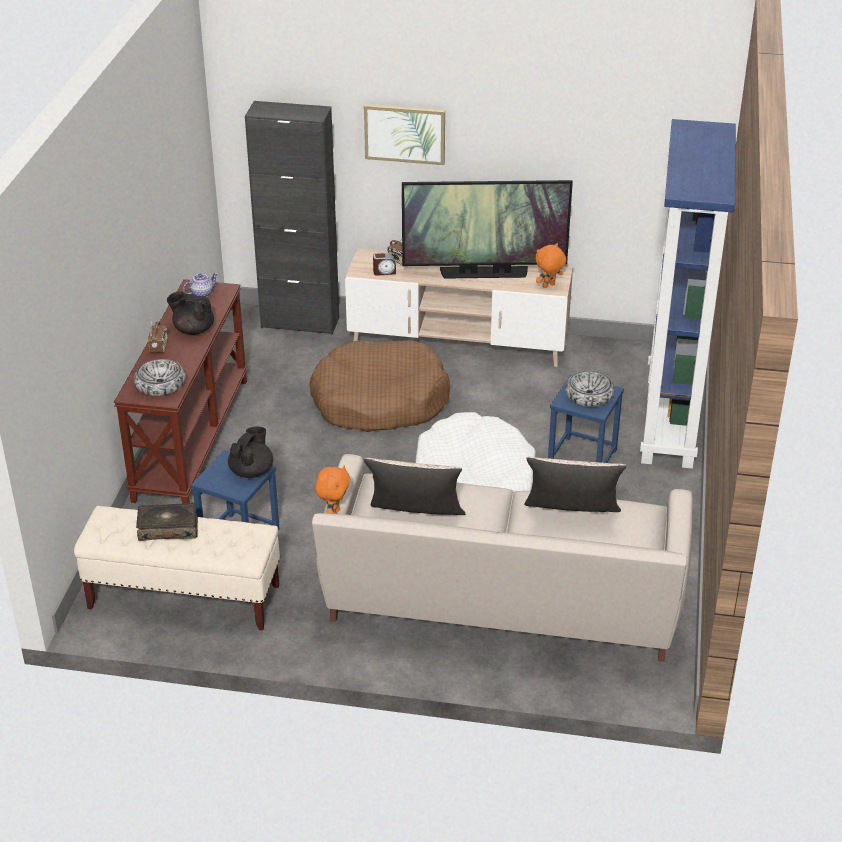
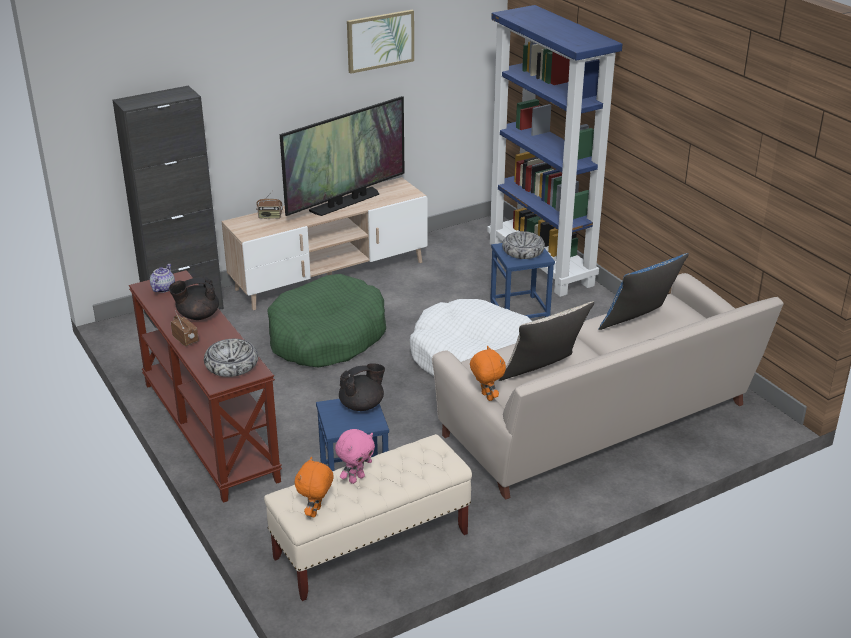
camera: 40 degrees left, 5 degrees down
book [136,503,198,541] -> pink plush toy [335,429,375,484]
black teapot [228,427,273,478] -> black teapot turned 75 degrees clockwise [339,363,385,411]
brown dog bed [309,340,450,432] -> green dog bed [267,274,386,367]
picture [364,104,445,165] -> picture moved to [347,10,414,74]
alarm clock [373,253,396,276] -> none
beige pillow [524,457,626,512] -> blue pillow [598,253,689,330]
orange plush toy [535,243,566,288] -> orange plush toy moved to [294,457,334,517]

